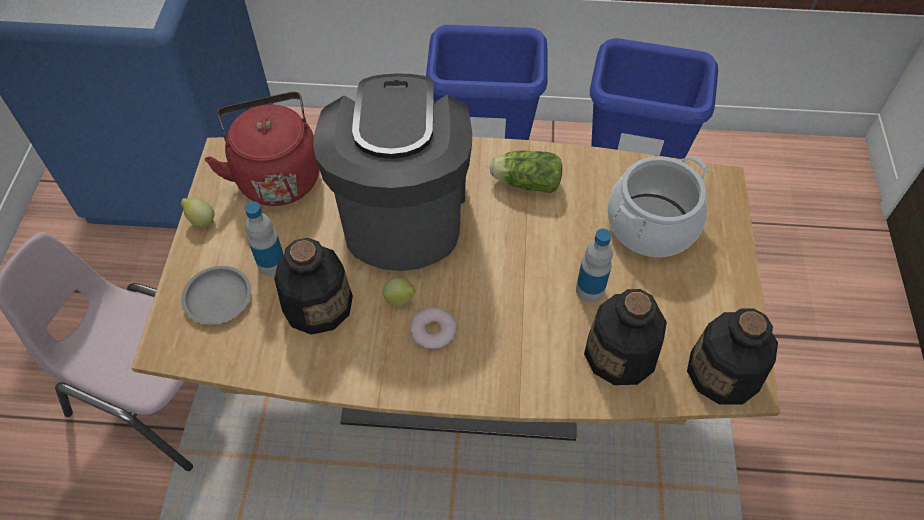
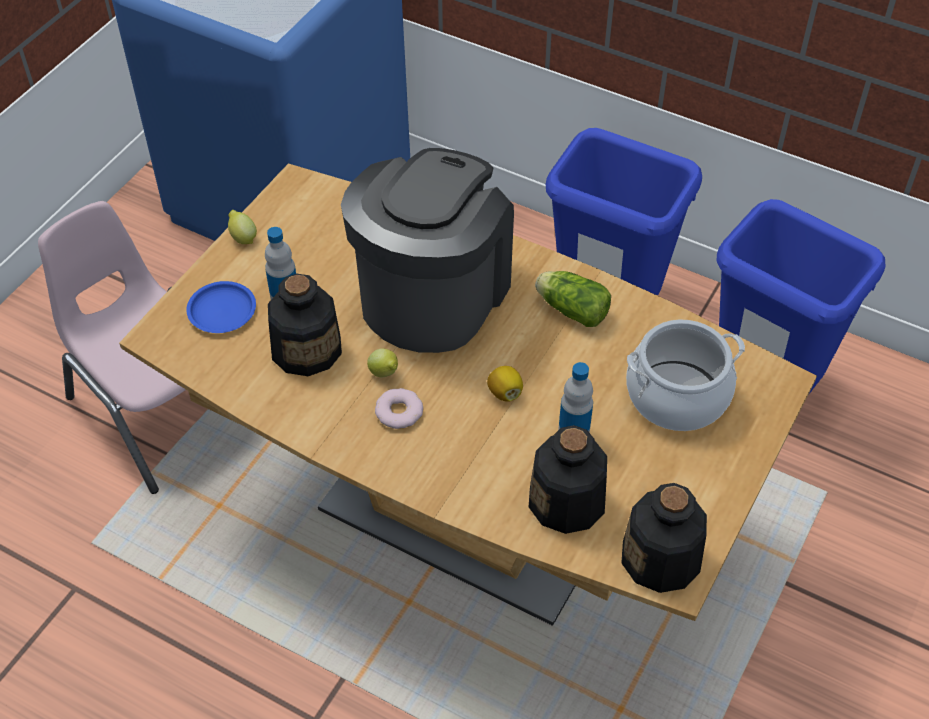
camera: 25 degrees right, 5 degrees down
grey plate [181,266,251,325] -> blue plate [186,281,256,333]
red kettle [205,92,320,206] -> none
none -> lemon [487,366,523,402]

